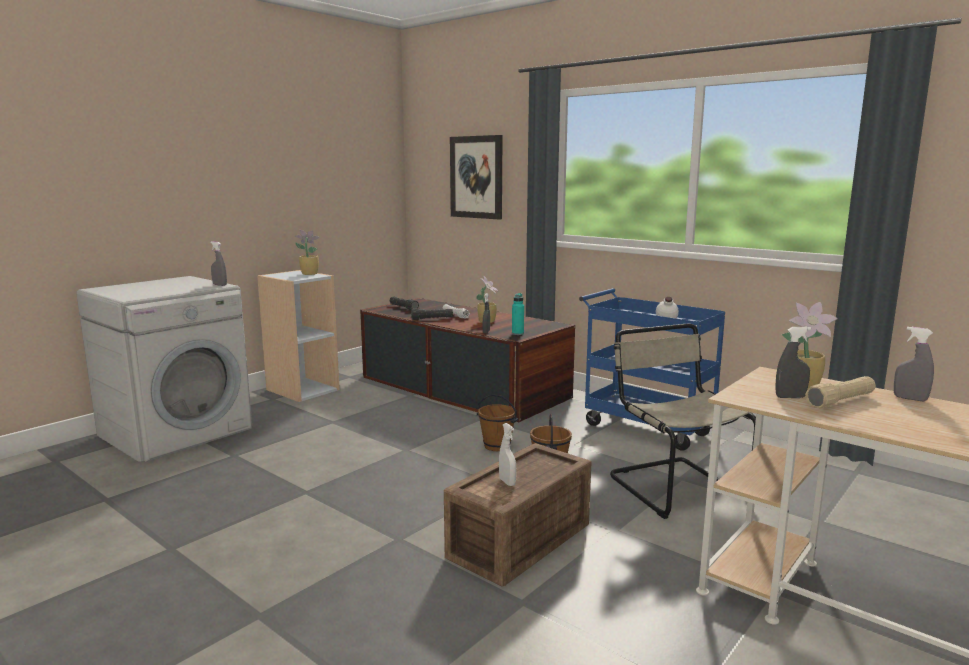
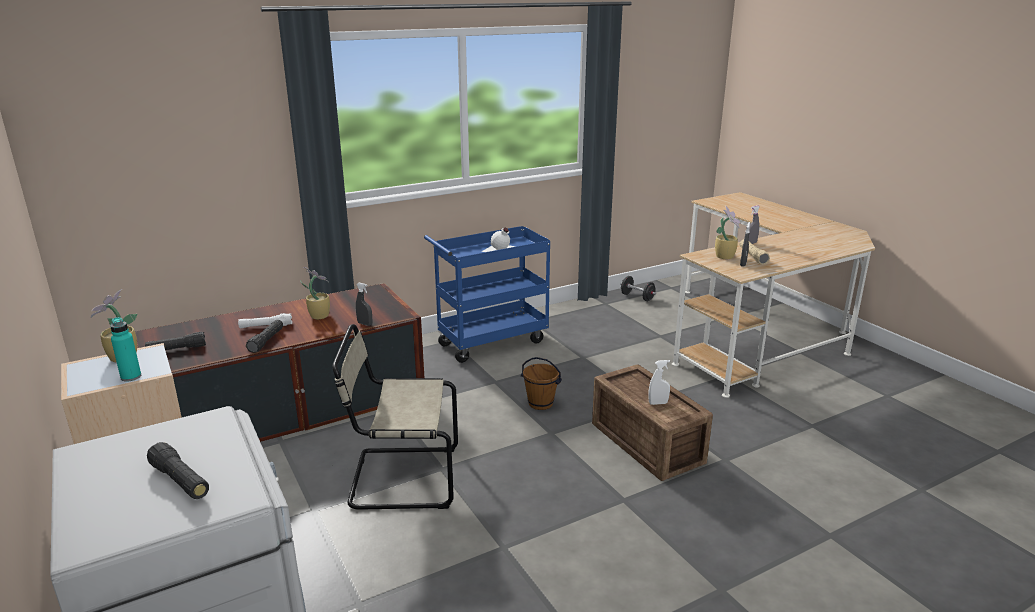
camera: 70 degrees left, 10 degrees up
grey spray bottle [210,241,227,286] -> none
picture [450,135,503,220] -> none
brown bucket [477,394,518,451] -> none
turquoise bottle [512,293,524,335] -> turquoise bottle moved to [110,317,141,381]
beige chair [610,323,756,519] -> beige chair moved to [332,324,458,510]
none -> black flashlight [147,442,209,499]
none -> black dumbbell [620,276,656,301]

